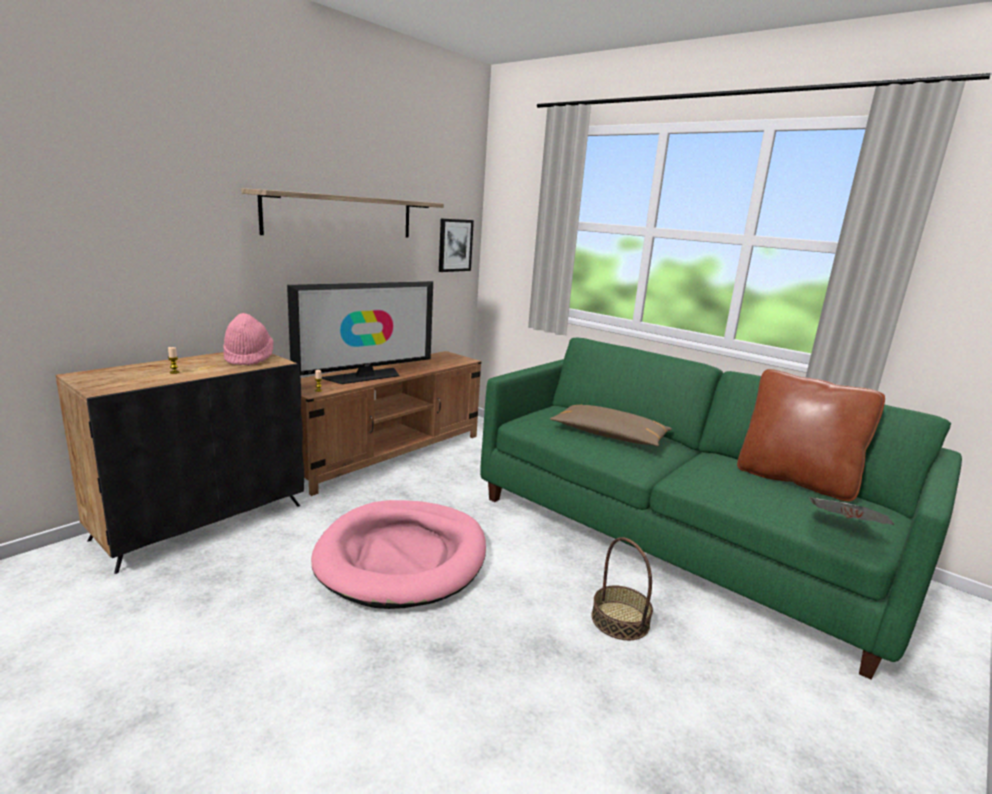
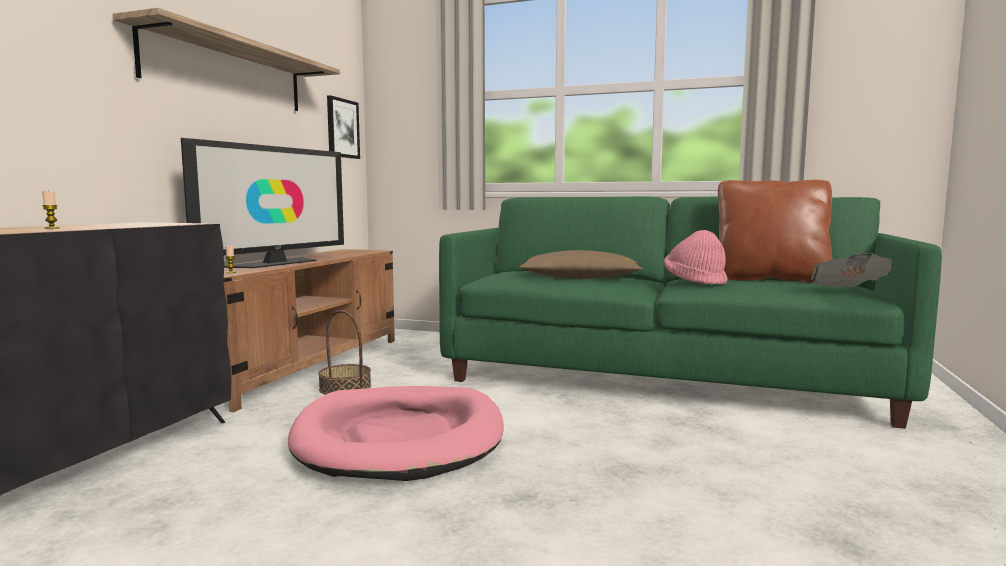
camera: 20 degrees left, 10 degrees down
pink hat [223,313,273,366] -> pink hat moved to [664,230,727,285]
basket [591,537,653,640] -> basket moved to [318,310,371,395]

